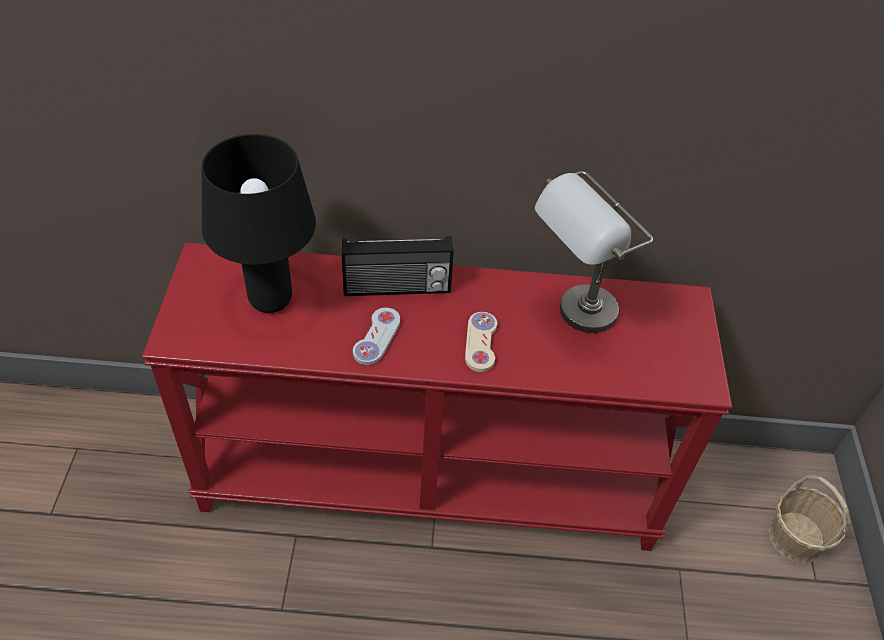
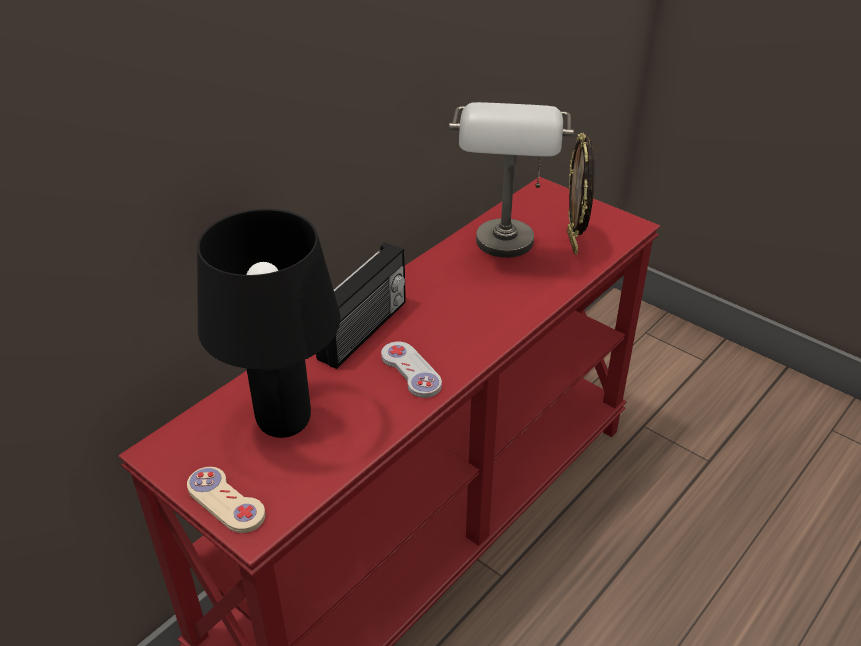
camera: 50 degrees left, 10 degrees down
beige game controller [465,312,497,372] -> beige game controller moved to [187,467,265,533]
basket [768,474,851,563] -> none
none -> picture frame [567,132,595,255]

